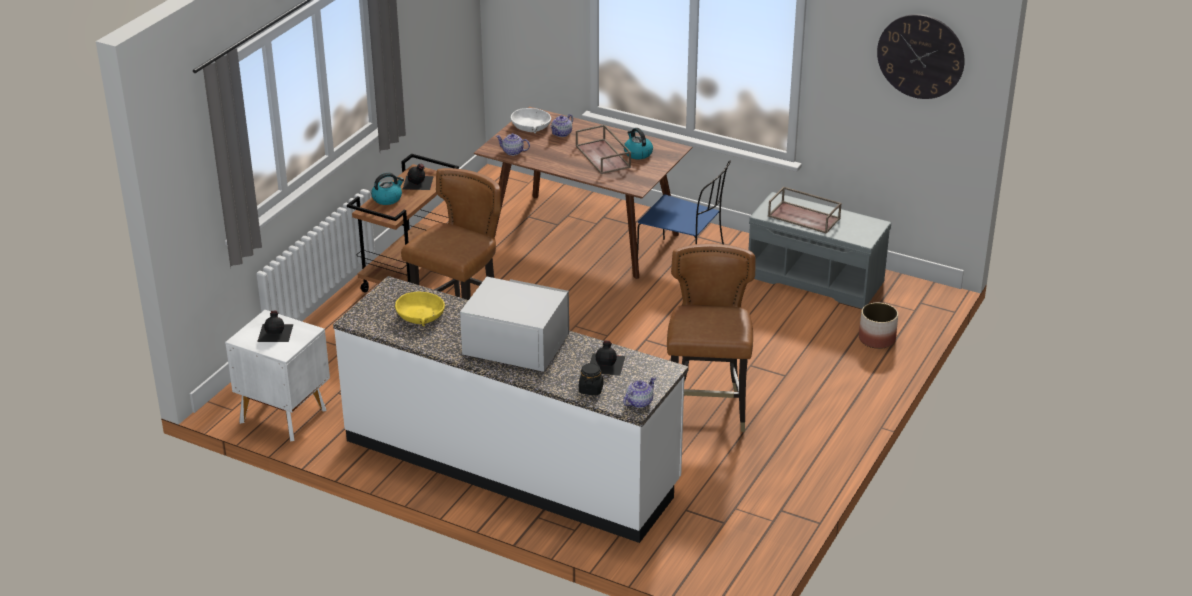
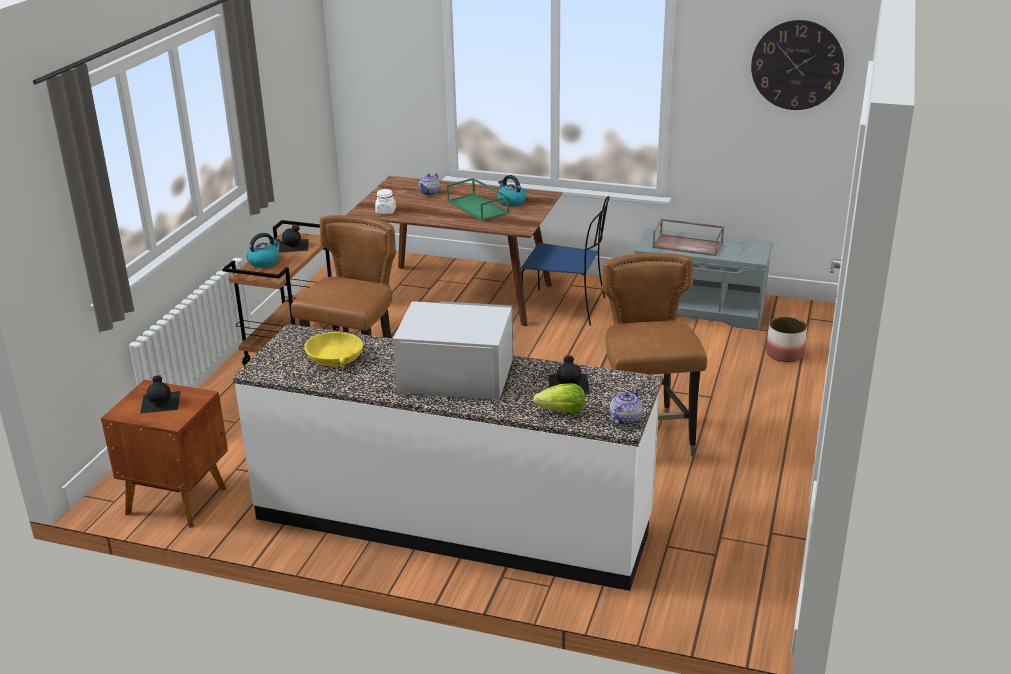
camera: 10 degrees left, 5 degrees down
white nightstand [225,310,330,441] -> brown nightstand [101,380,228,528]
teapot [496,133,530,156] -> white jar [375,189,396,214]
white bowl [511,108,551,133] -> none
brown tray [576,124,631,174] -> green tray [447,178,509,221]
black jar [579,363,604,395] -> lettuce [533,383,585,413]

